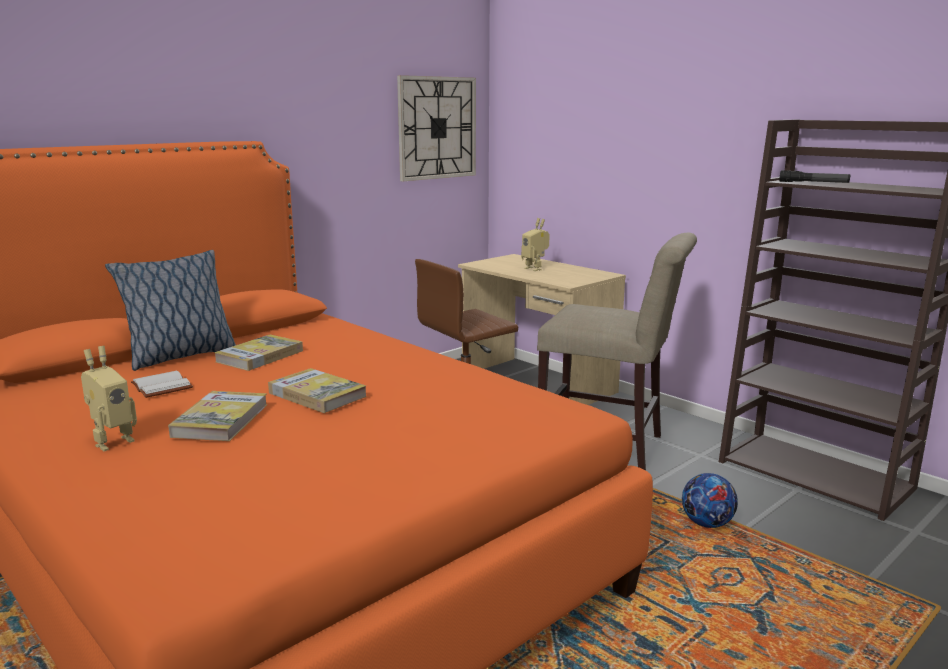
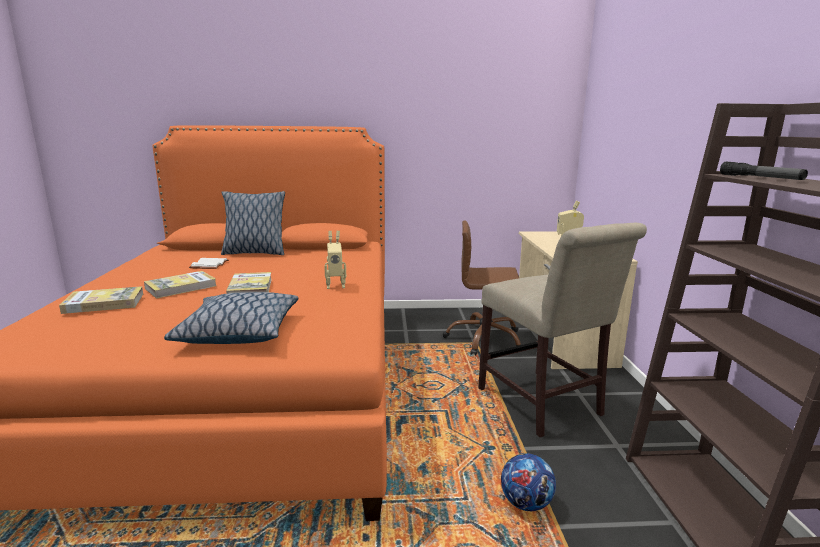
camera: 40 degrees right, 0 degrees up
toy robot [81,346,137,451] -> toy robot moved to [324,231,346,289]
book [214,335,303,371] -> book moved to [59,286,143,314]
wall clock [397,75,476,181] -> none
none -> pillow [164,292,298,344]

